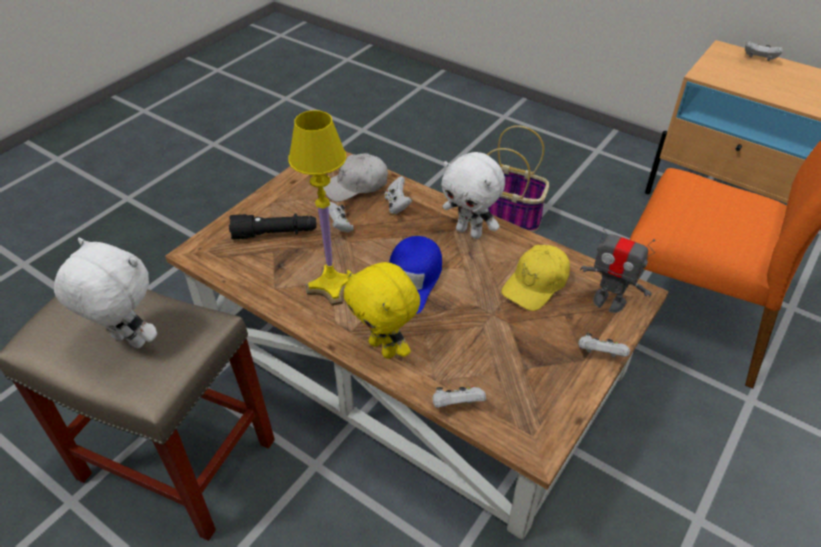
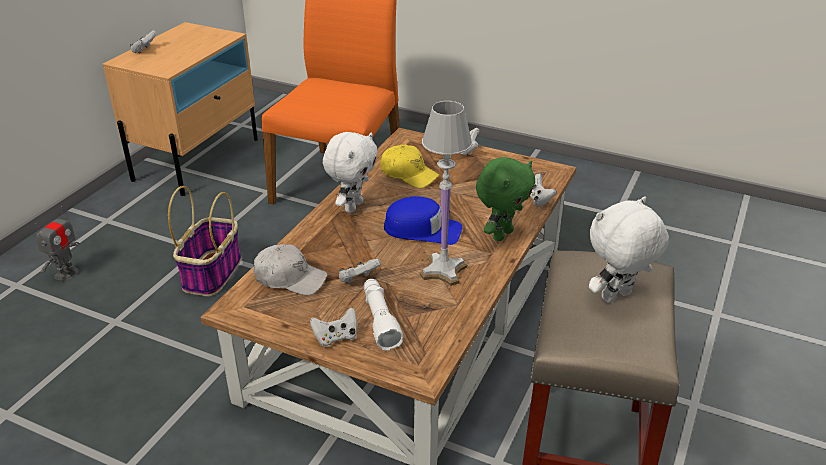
camera: 100 degrees left, 10 degrees down
white plush toy [54,238,157,349] -> white plush toy turned 45 degrees clockwise [589,197,669,303]
black flashlight [229,213,317,239] -> white flashlight [364,279,403,351]
yellow table lamp [288,110,348,306] -> white table lamp [420,101,472,286]
white cap [323,153,388,202] -> white cap turned 45 degrees counterclockwise [253,244,327,295]
yellow plush toy [343,262,420,359] -> green plush toy [476,157,535,241]
white game controller [385,176,412,214] -> white game controller moved to [310,307,357,347]
toy robot [580,219,655,313] -> toy robot moved to [35,206,80,280]

